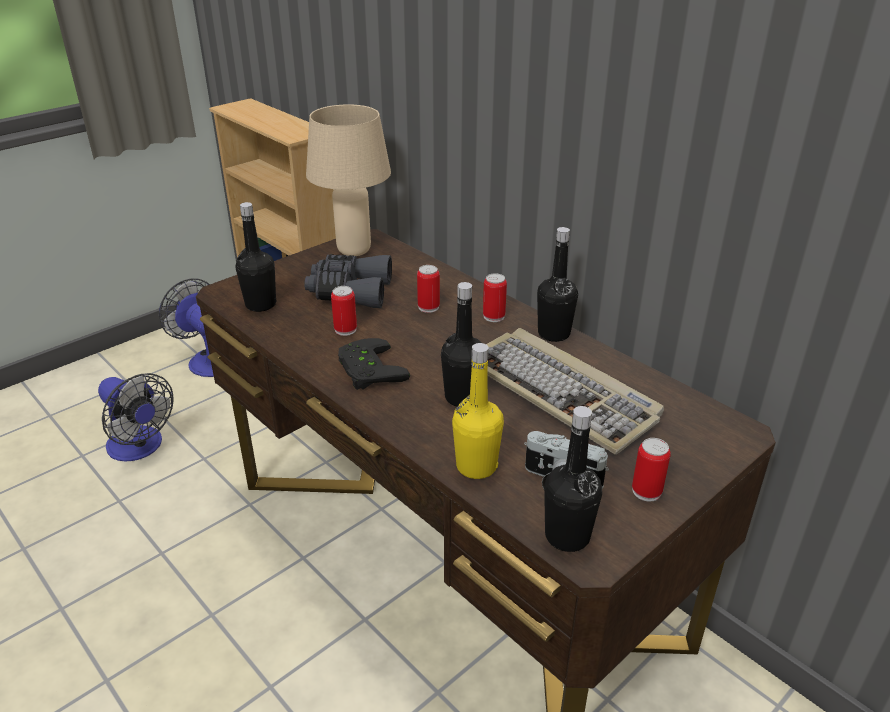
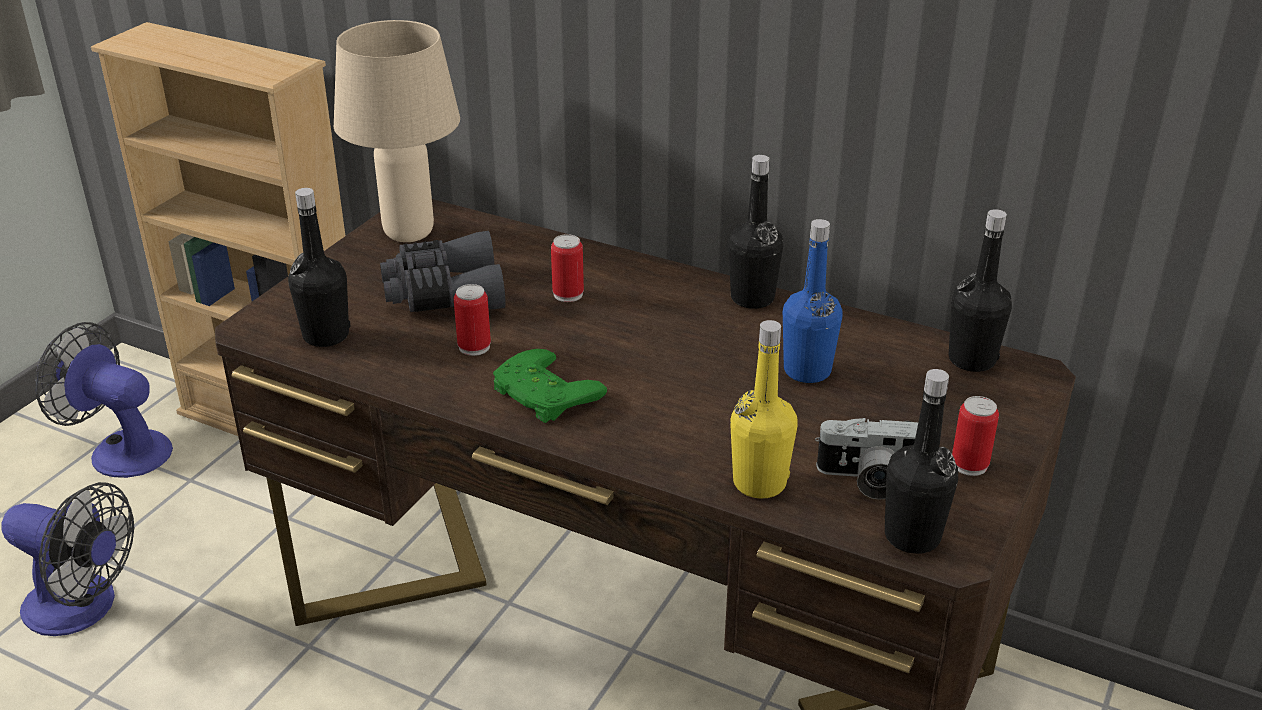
camera: 20 degrees left, 0 degrees up
black game controller [338,338,410,390] -> green game controller [493,349,607,423]
black bottle [441,282,482,406] -> black bottle moved to [949,209,1012,372]
can [483,273,507,322] -> none
keyboard [486,328,664,455] -> blue bottle [783,219,843,383]

